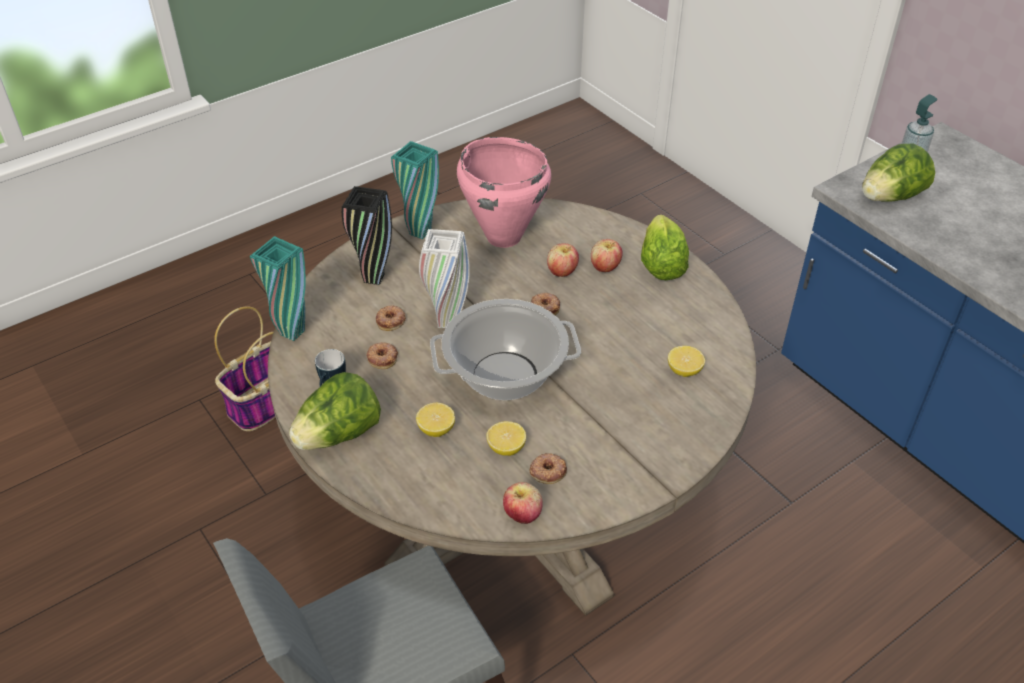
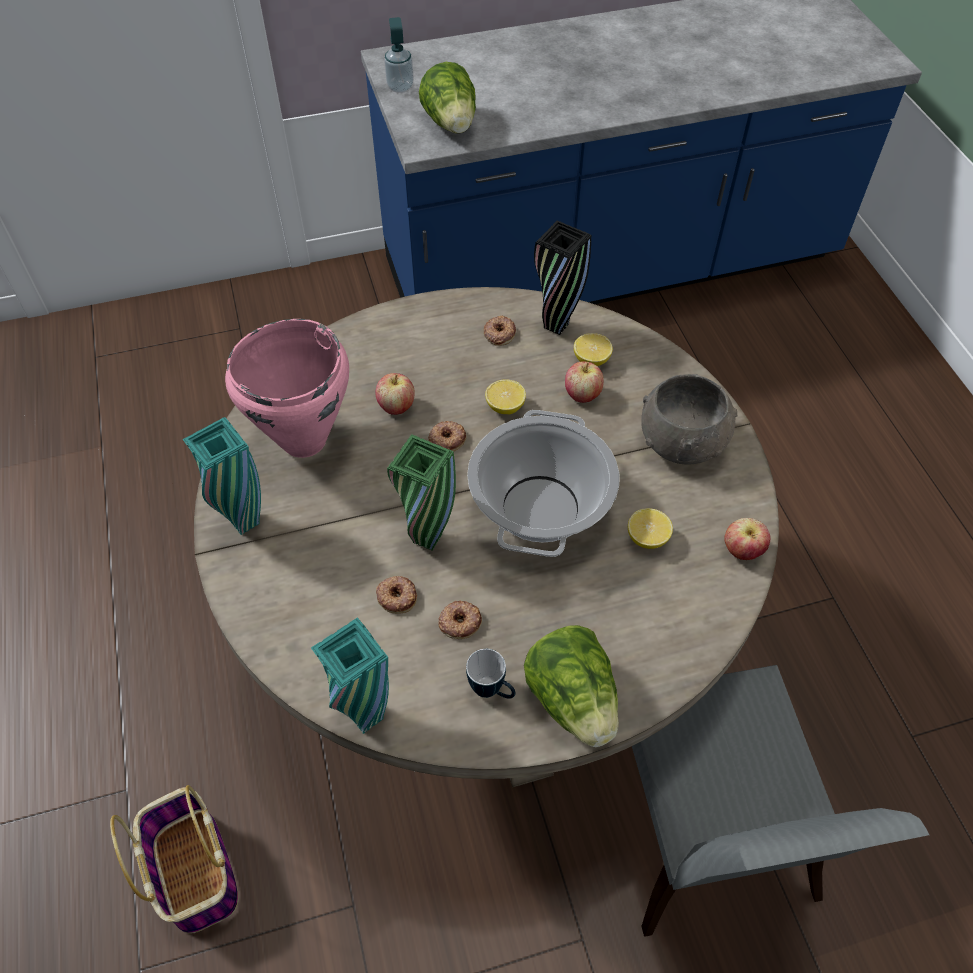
camera: 70 degrees left, 10 degrees up
black vase [342,186,392,285] -> black vase moved to [534,220,591,335]
lemon [416,403,455,437] -> lemon moved to [485,379,526,415]
white vase [419,229,470,328] -> green vase [387,434,456,551]
donut [530,453,567,484] -> donut moved to [483,316,516,346]
apple [591,239,623,272] -> apple moved to [565,362,604,403]
lettuce [641,215,689,280] -> none
none -> grey bowl [641,374,737,465]

